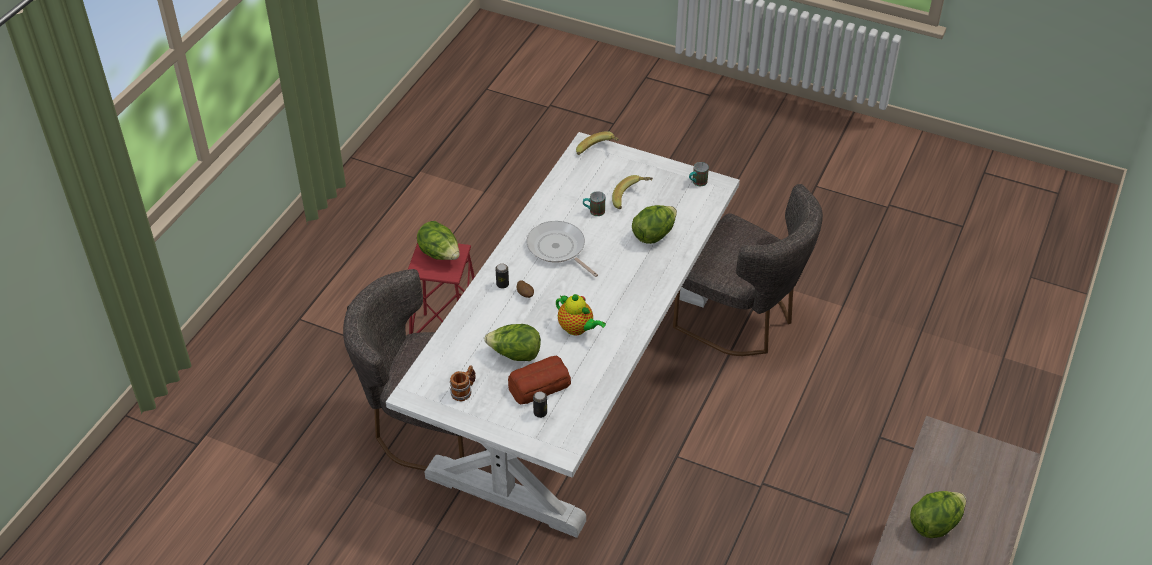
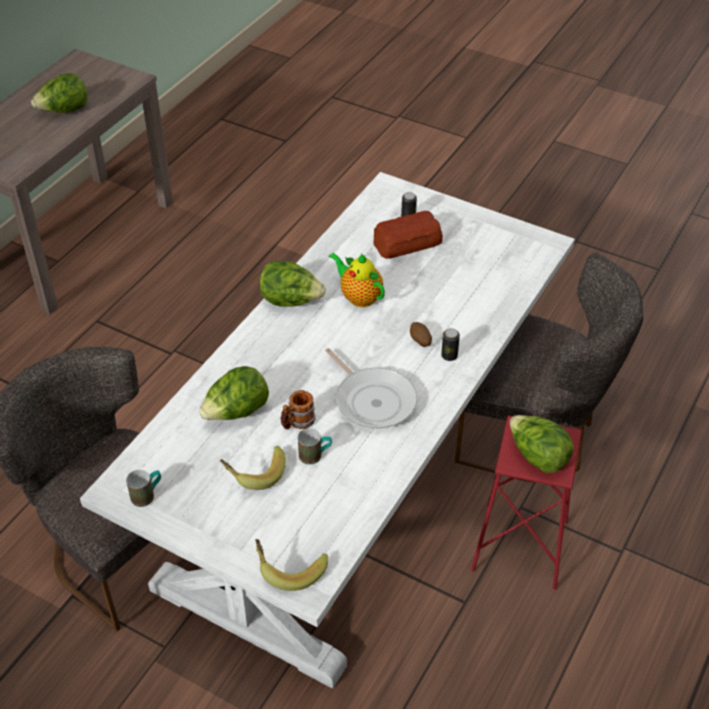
camera: 175 degrees left, 0 degrees up
mug [450,365,476,401] -> mug moved to [281,390,316,430]
lettuce [484,324,541,361] -> lettuce moved to [259,261,326,307]

